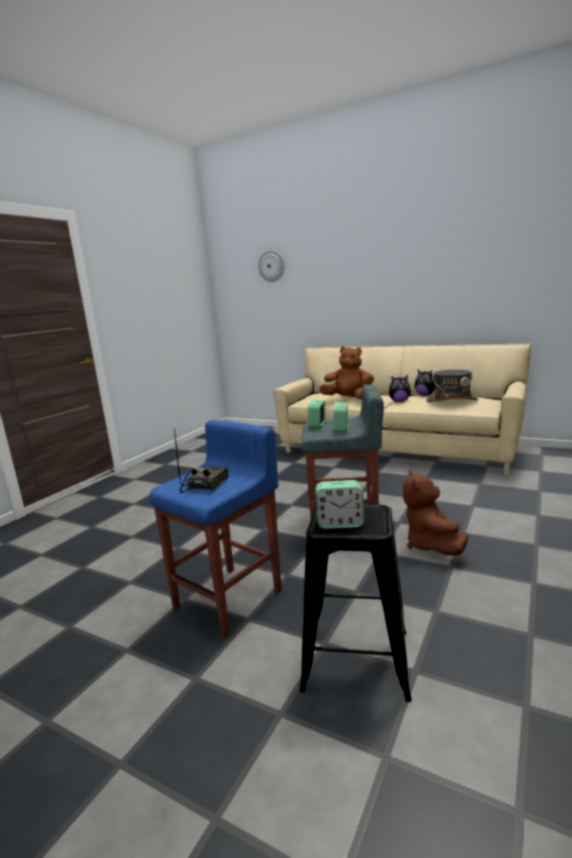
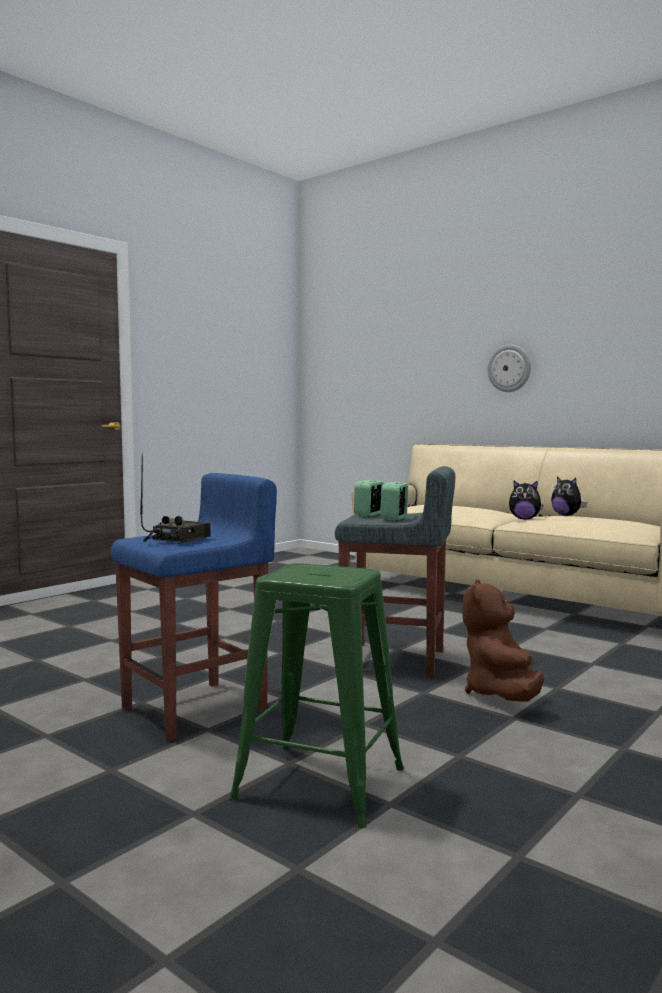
camera: 10 degrees right, 10 degrees down
wall clock [258,250,284,282] -> wall clock moved to [488,345,531,392]
black stool [299,504,412,702] -> green stool [229,563,404,828]
alarm clock [315,480,364,529] -> none
brown plush toy [319,347,374,400] -> none
grey hat [427,370,478,402] -> none

